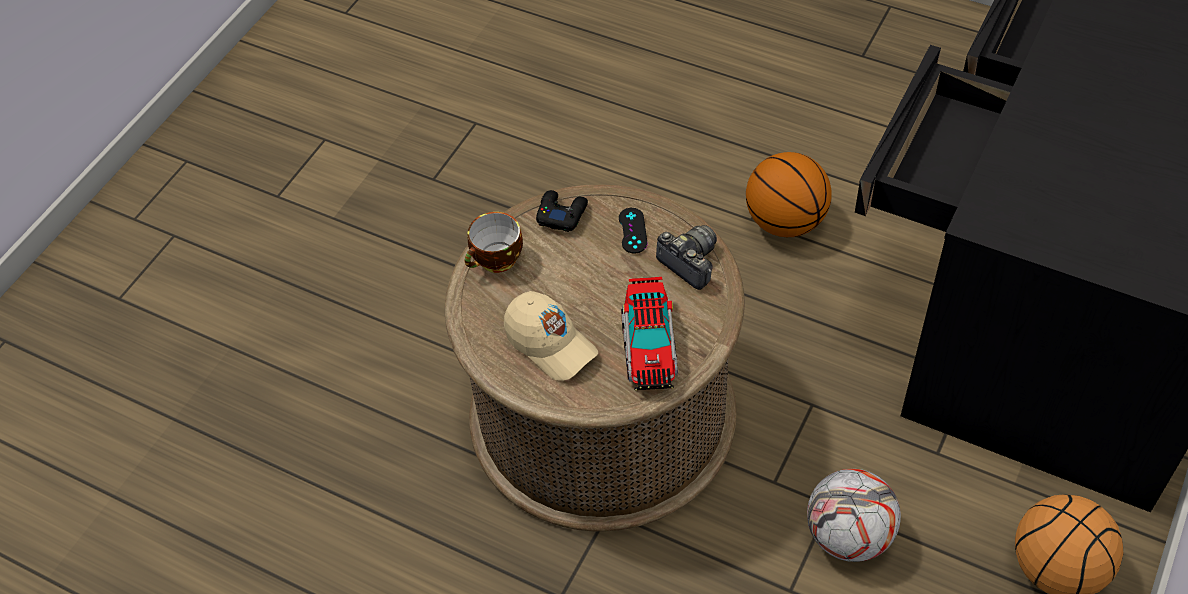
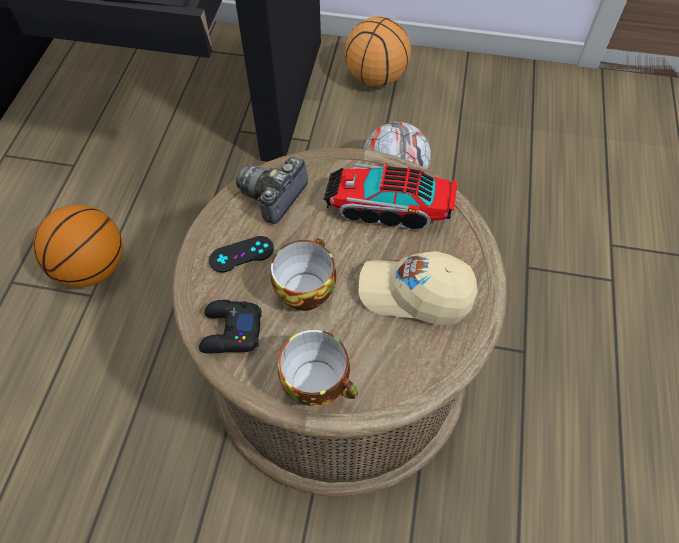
camera: 110 degrees left, 5 degrees up
beige cap [504,291,598,381] -> beige cap turned 105 degrees counterclockwise [358,251,478,325]
toy truck [621,277,678,390] -> toy truck turned 150 degrees counterclockwise [323,163,458,230]
none -> cup [271,238,336,311]

